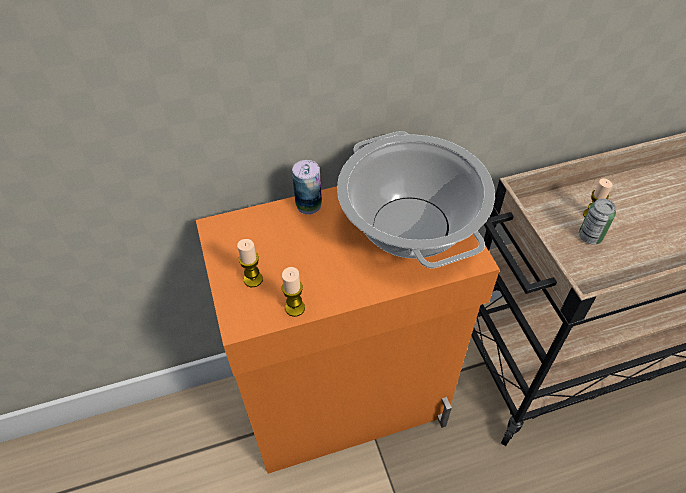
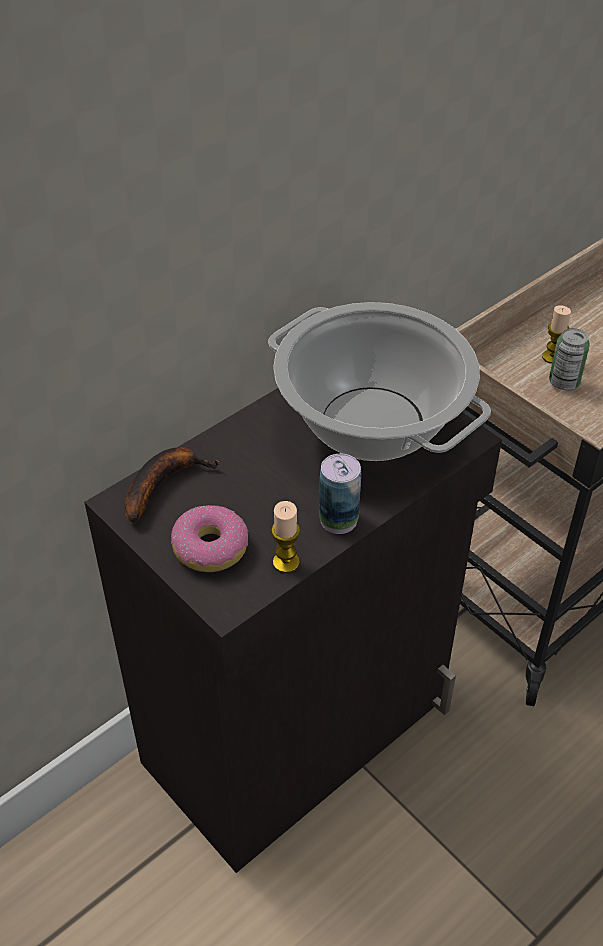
camera: 25 degrees left, 5 degrees down
orange cabinet [196,186,500,474] -> black cabinet [84,388,502,873]
candle [237,239,263,287] -> donut [171,505,248,572]
can [292,160,322,215] -> can moved to [319,454,361,534]
none -> banana [125,447,219,524]

